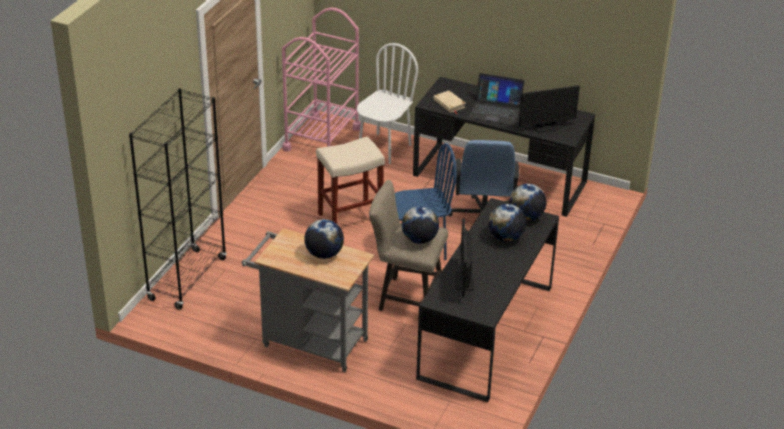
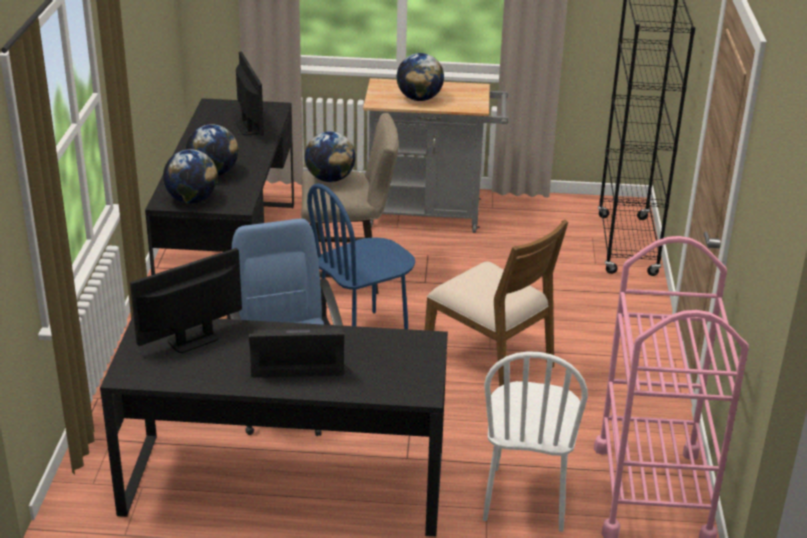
camera: 160 degrees right, 5 degrees down
beige stool [316,137,385,224] -> brown chair [425,220,568,387]
beige book [433,91,466,114] -> none

